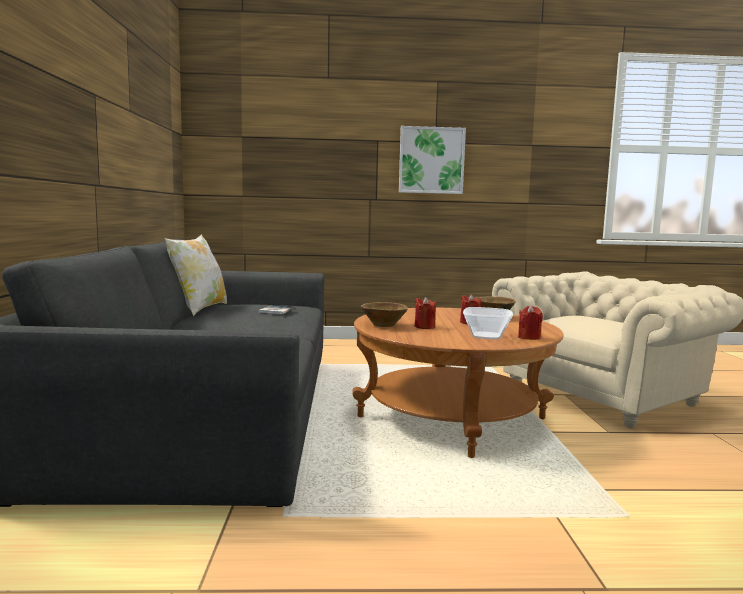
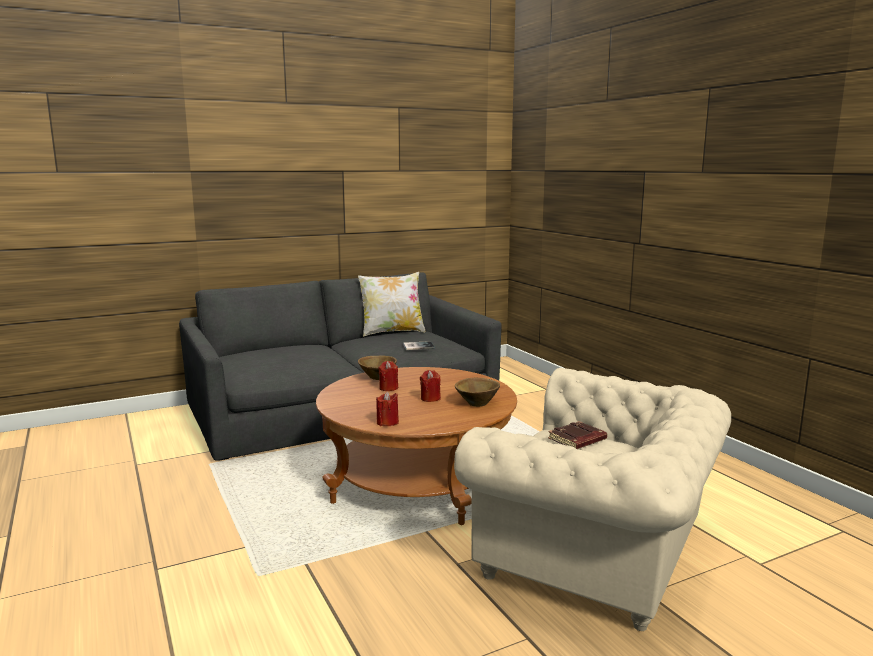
camera: 65 degrees right, 5 degrees up
picture [399,126,466,194] -> none
bowl [463,307,513,339] -> none
none -> brown book [548,421,607,449]

